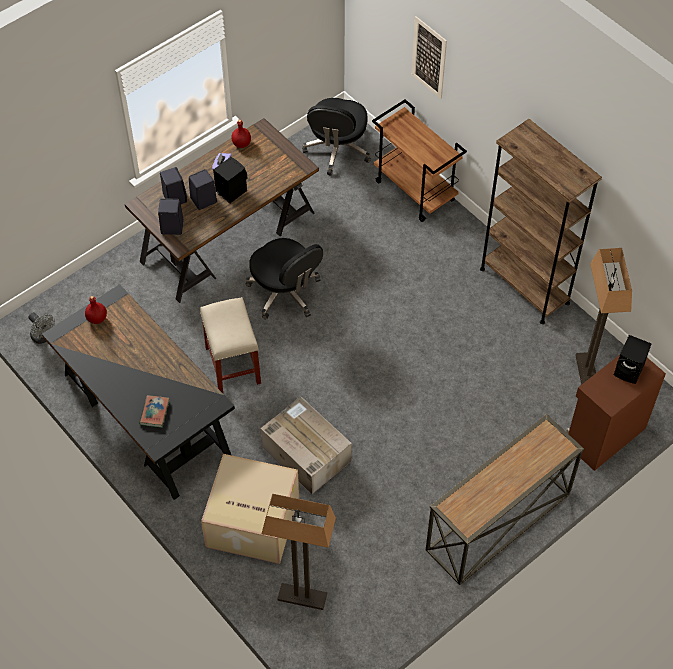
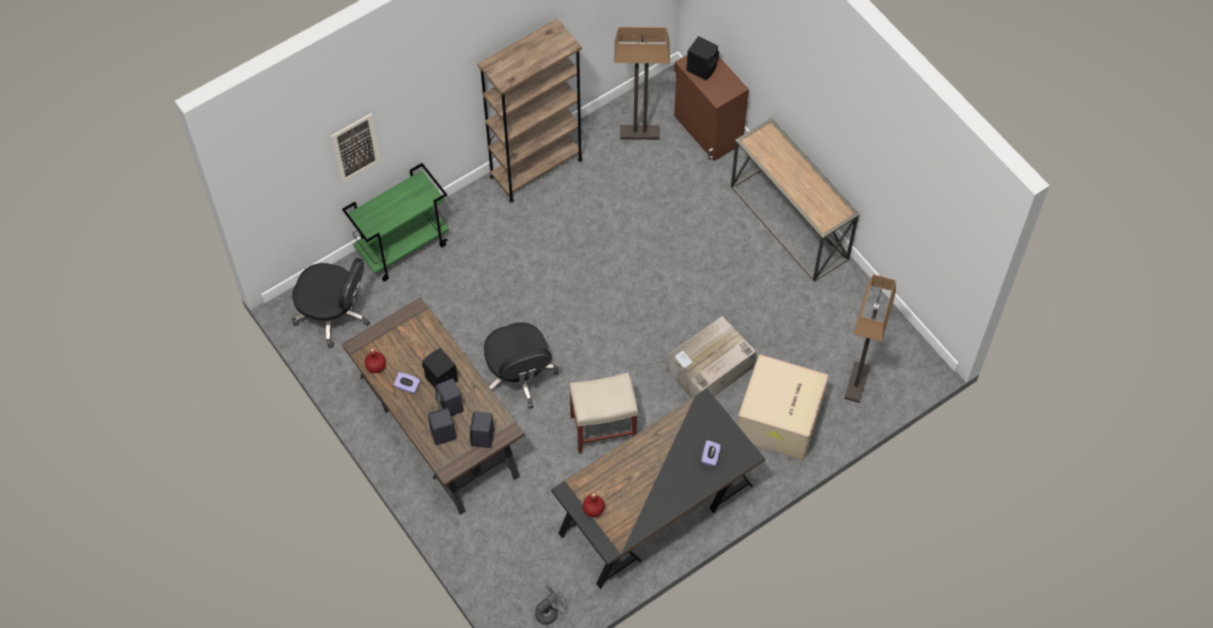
camera: 85 degrees left, 5 degrees up
book [139,395,170,428] -> purple tissue box [701,440,721,467]
black office chair [246,238,323,319] -> black office chair turned 105 degrees clockwise [484,323,559,409]
brown cart [372,99,467,222] -> green cart [342,163,449,281]

